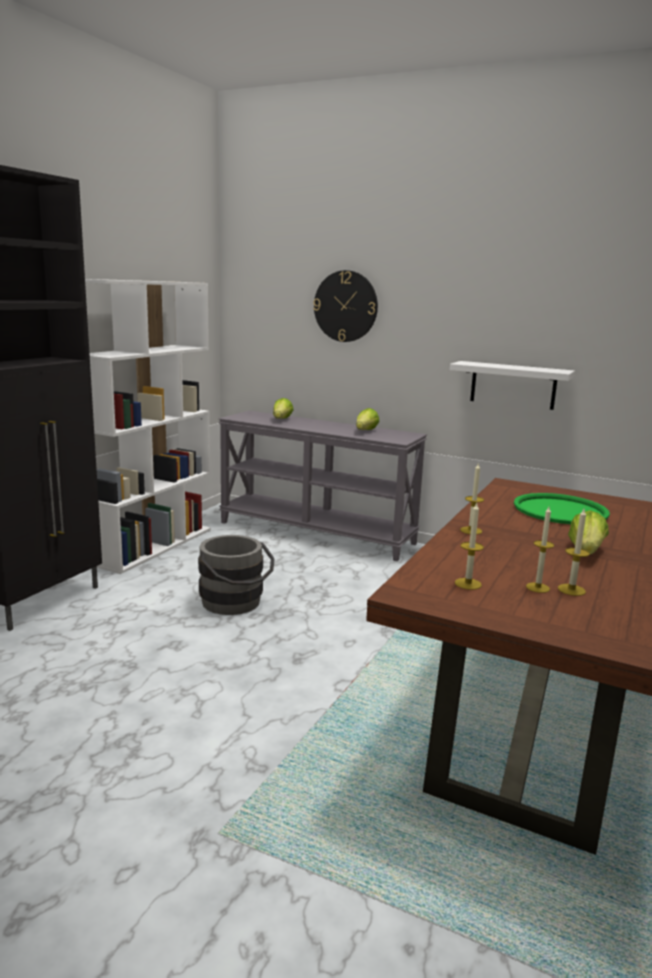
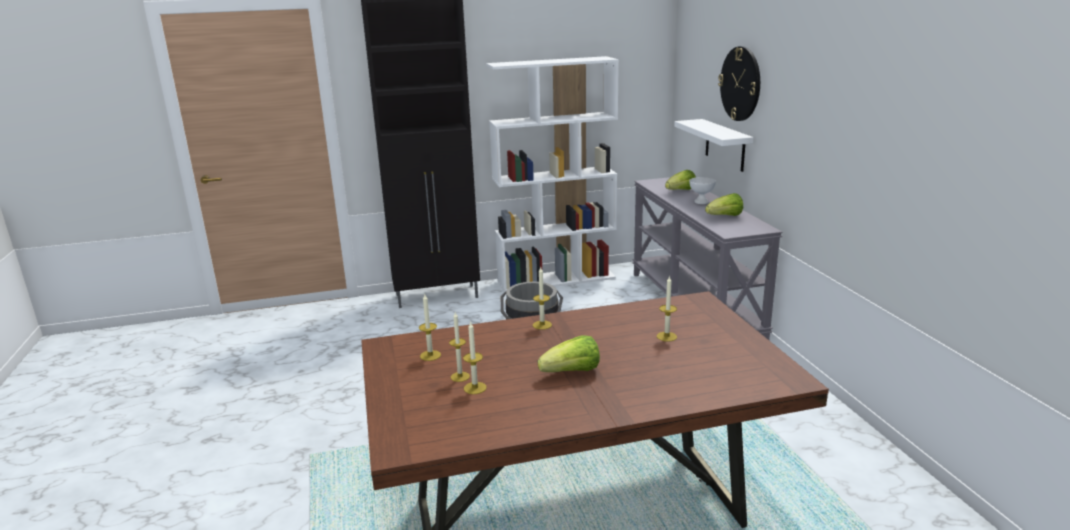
camera: 50 degrees right, 5 degrees up
white shelf [450,361,575,410] -> white shelf moved to [674,119,754,172]
green tray [514,493,610,524] -> candle [657,276,677,342]
none -> white bowl [689,177,716,204]

